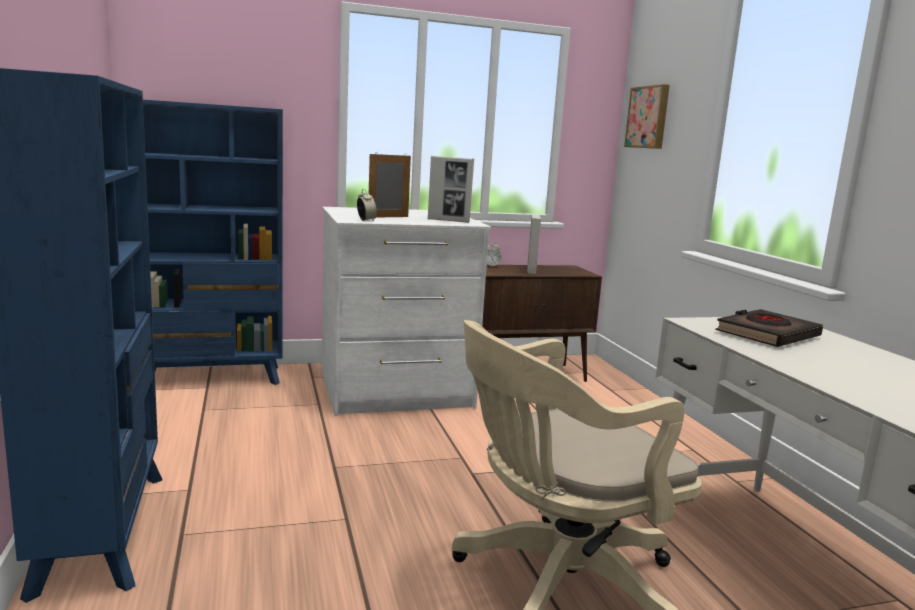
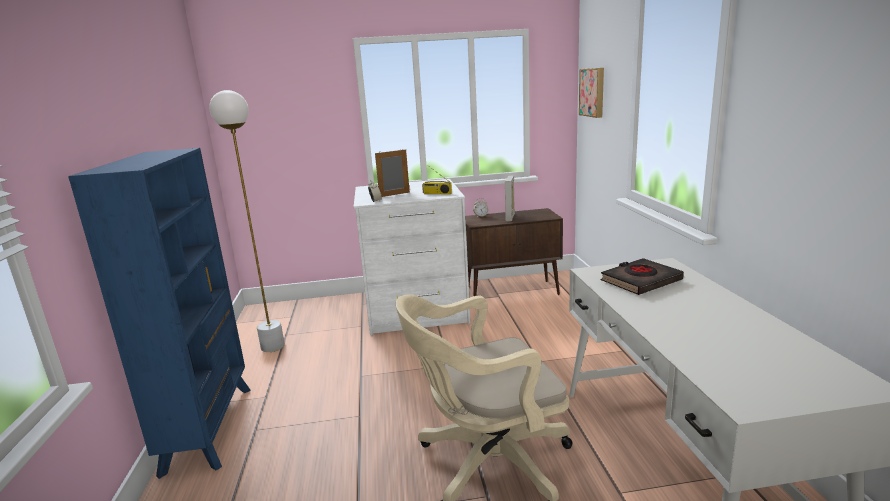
camera: 10 degrees right, 5 degrees up
blue bookcase [143,100,283,385] -> none
picture frame [428,155,474,223] -> radio [422,167,452,194]
none -> white floor lamp [209,90,285,352]

